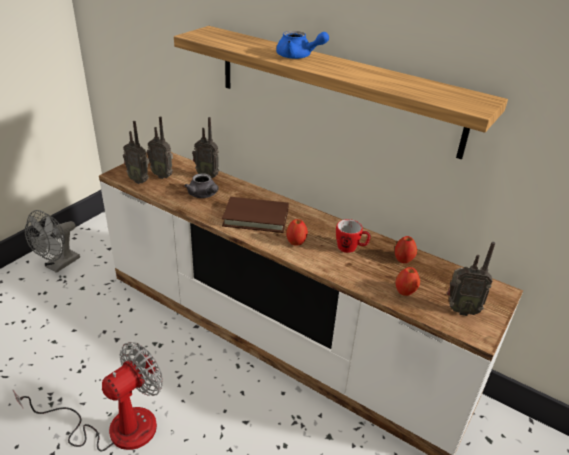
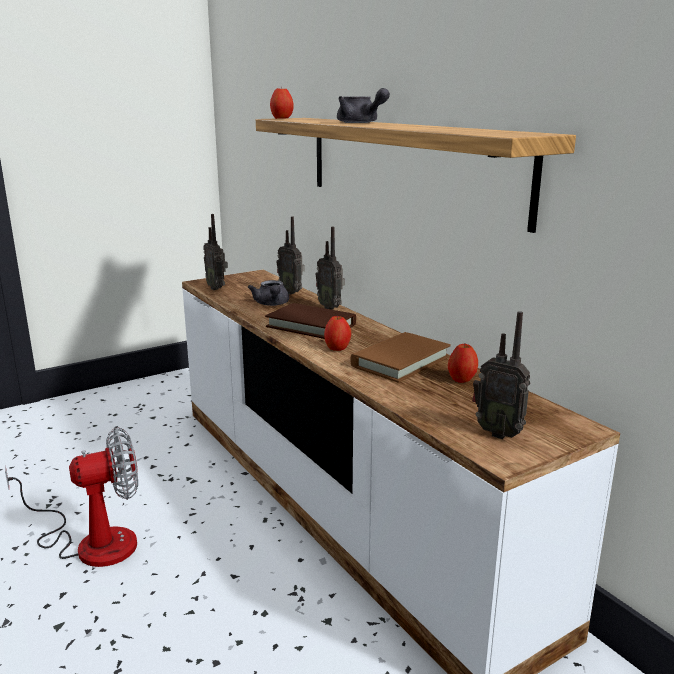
camera: 25 degrees right, 15 degrees down
grey fan [25,210,80,273] -> none
radio [147,116,173,179] -> radio moved to [316,227,345,309]
blue teapot [276,31,329,59] -> grey teapot [337,88,390,123]
mug [336,219,371,253] -> brown book [350,332,451,383]
apple [395,267,420,296] -> apple moved to [270,86,294,119]

